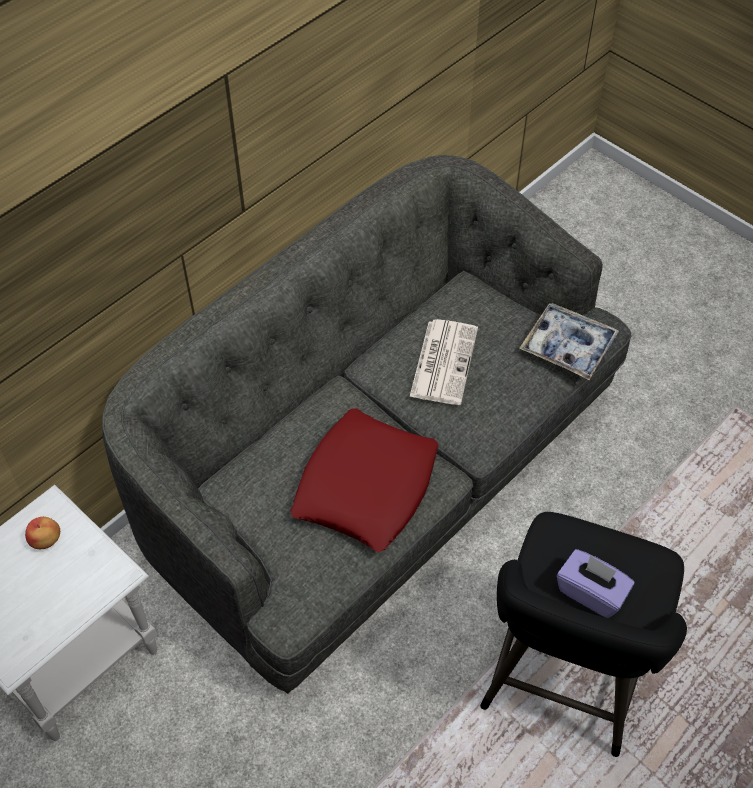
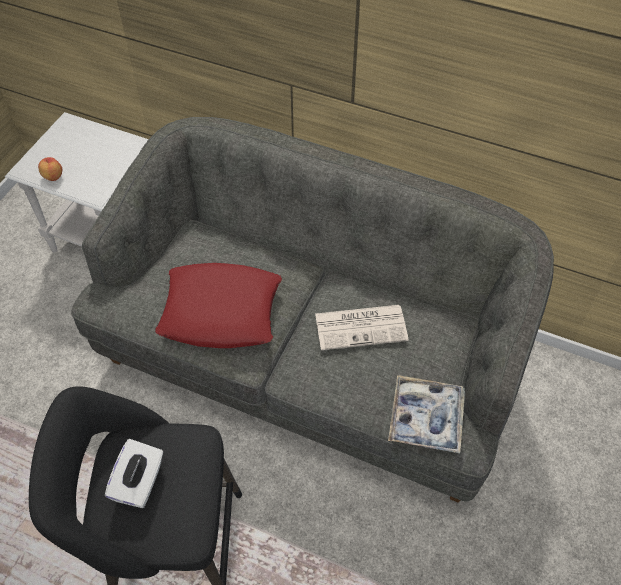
camera: 70 degrees right, 0 degrees up
apple [25,517,60,549] -> apple moved to [38,157,62,181]
purple tissue box [557,549,634,618] -> white tissue box [105,439,163,508]

